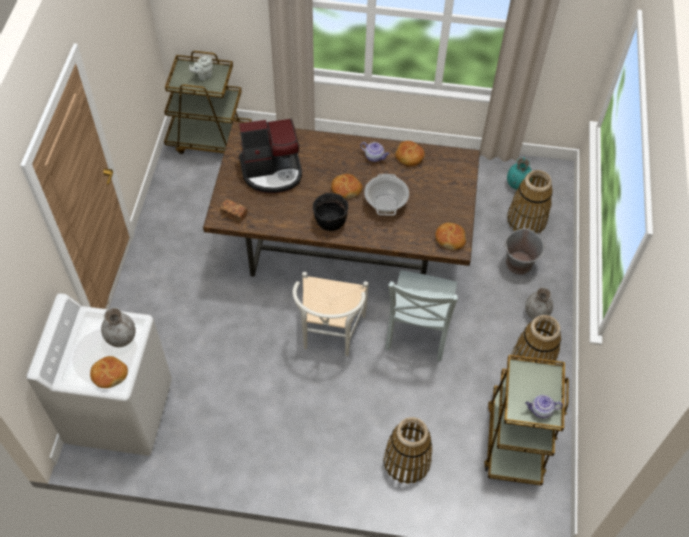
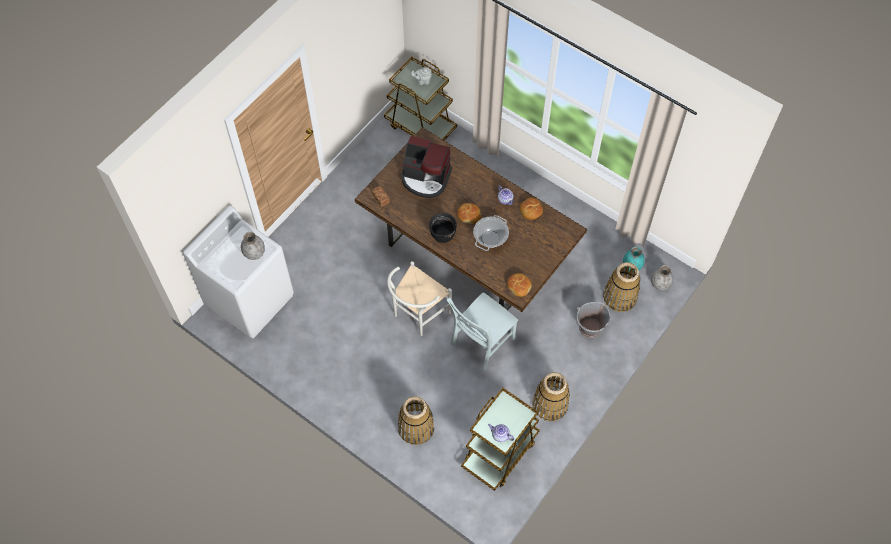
camera: 30 degrees right, 5 degrees up
bread [90,356,128,388] -> none
grey vase [525,287,553,319] -> grey vase moved to [651,265,673,291]

